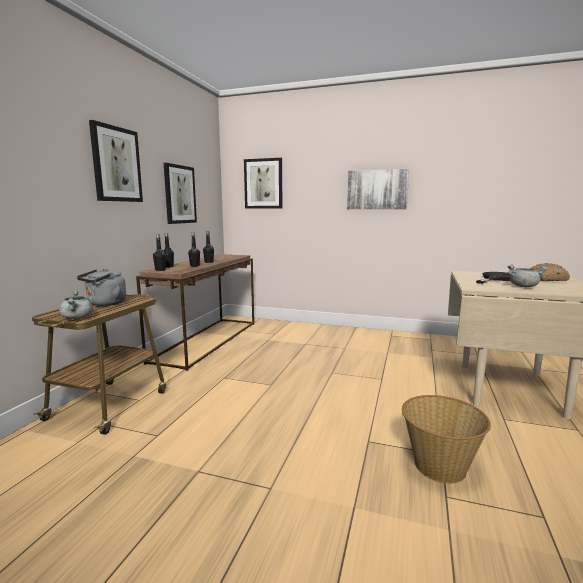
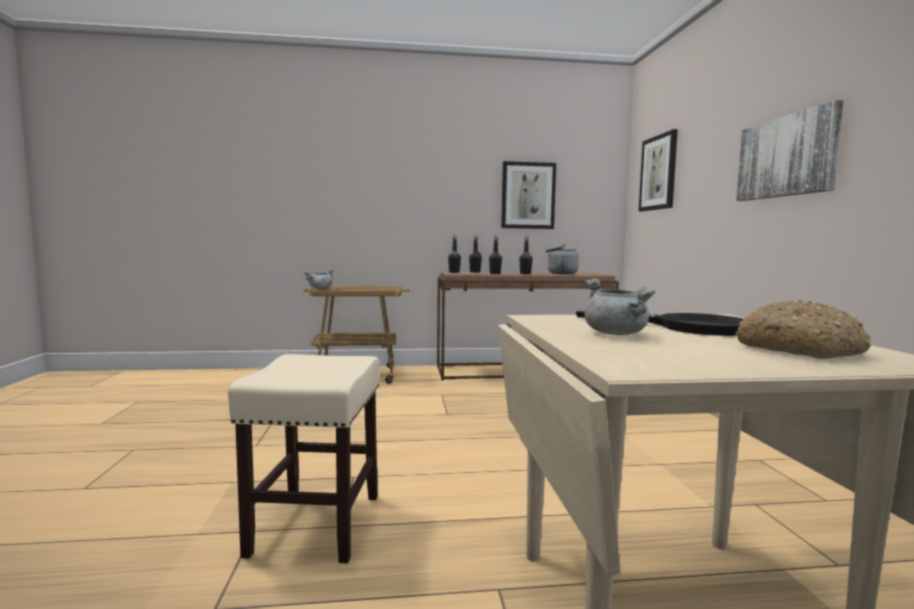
camera: 65 degrees right, 5 degrees down
grey kettle [77,268,126,306] -> grey kettle moved to [546,244,579,274]
picture [89,120,143,202] -> none
basket [402,395,491,484] -> beige stool [228,354,380,563]

